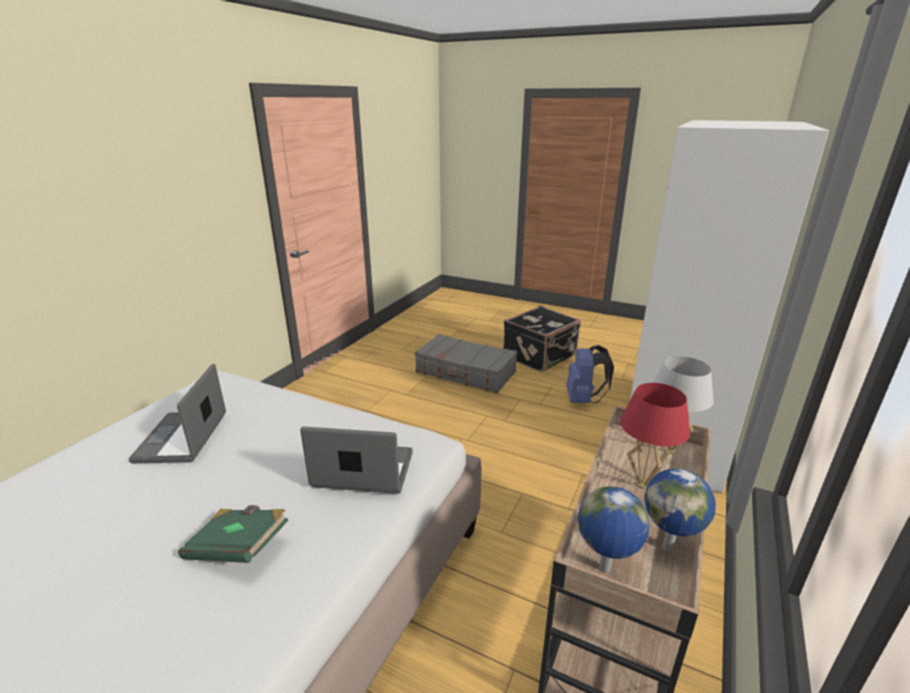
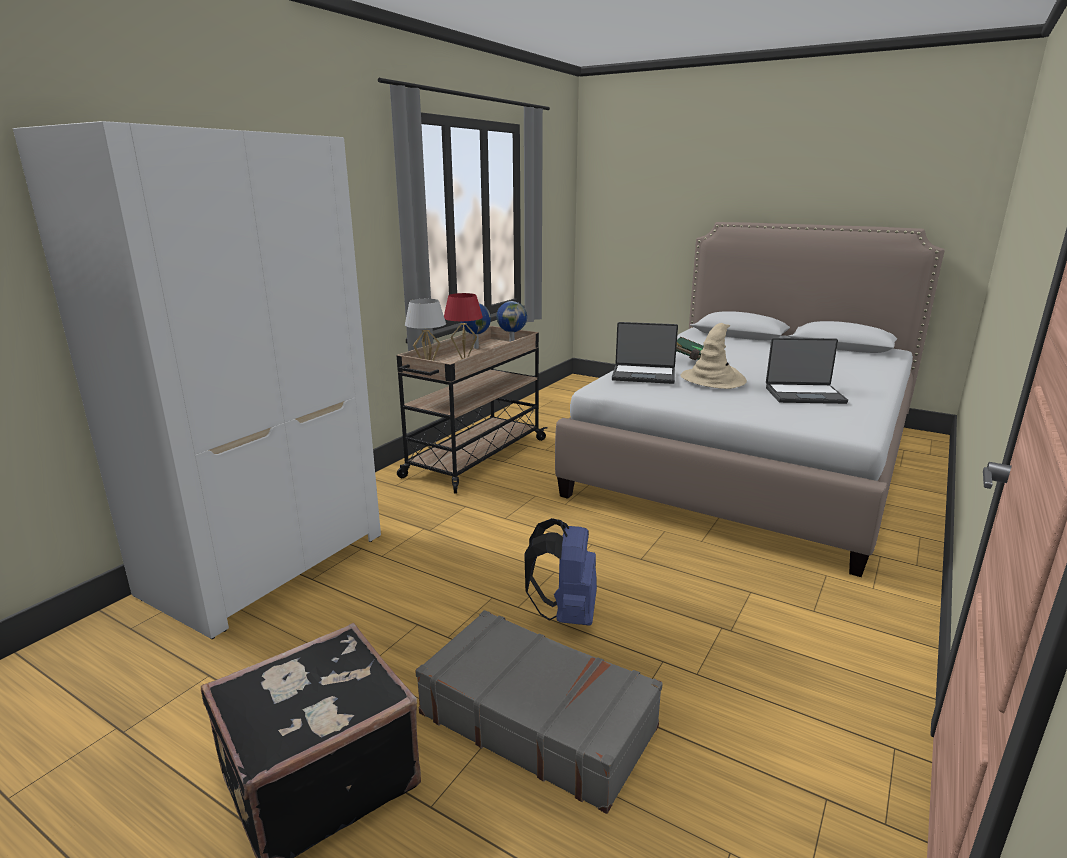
camera: 175 degrees left, 5 degrees down
laptop [129,364,226,463] -> laptop turned 90 degrees clockwise [766,338,848,404]
blue backpack [566,345,614,404] -> blue backpack moved to [524,518,597,626]
none -> beige hat [680,323,747,389]

